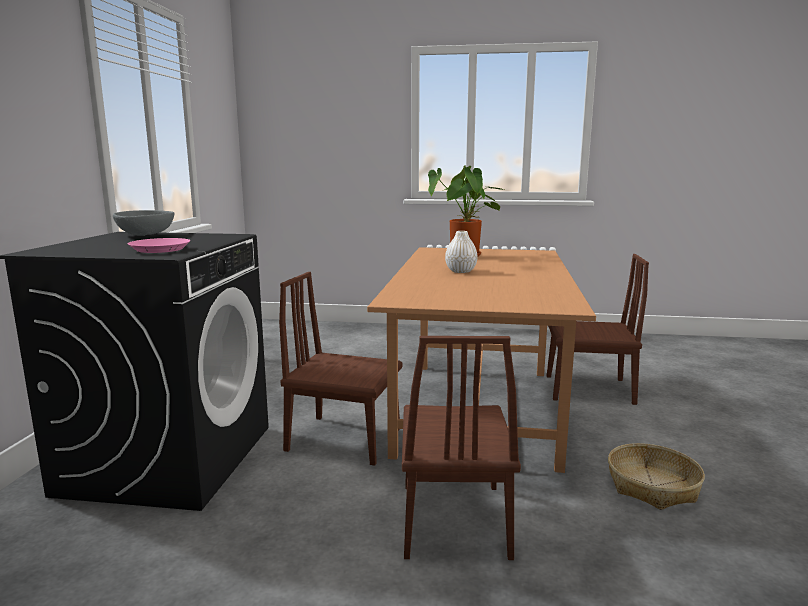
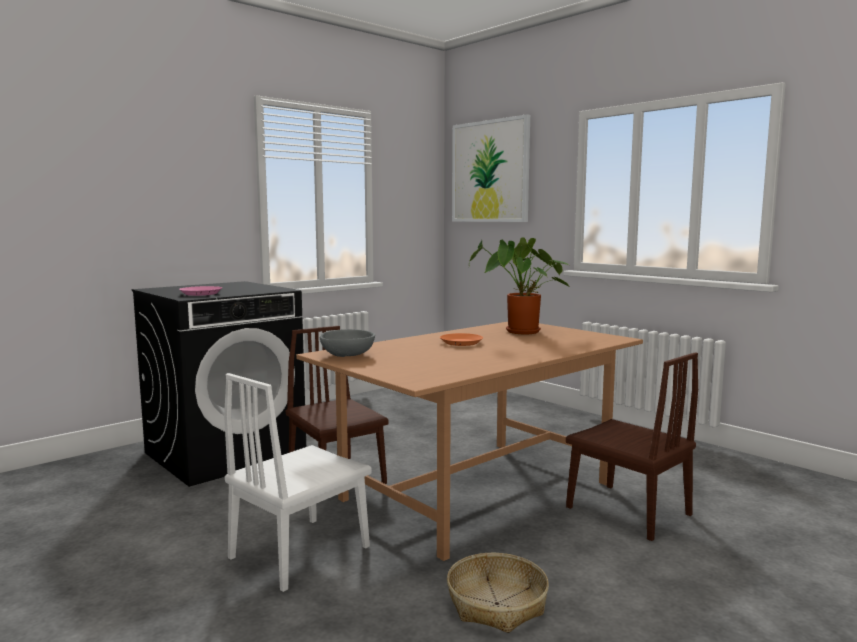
camera: 40 degrees right, 5 degrees down
grey bowl [113,210,174,236] -> grey bowl moved to [320,329,375,357]
brown chair [402,336,521,560] -> white chair [224,373,372,592]
white vase [445,231,478,273] -> orange plate [440,333,483,346]
none -> picture [452,114,530,222]

